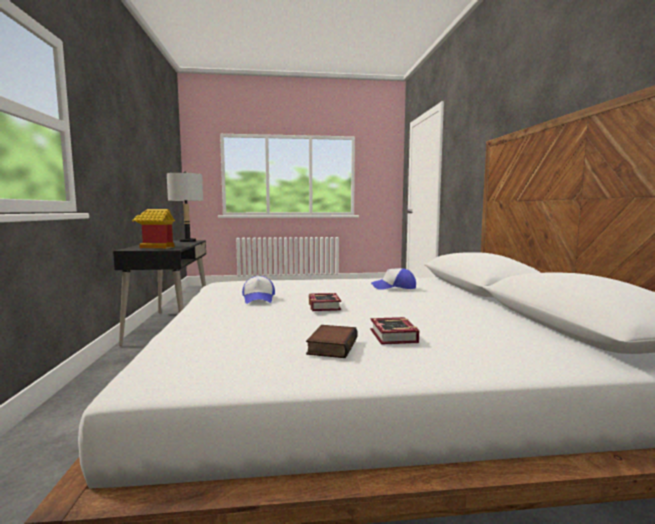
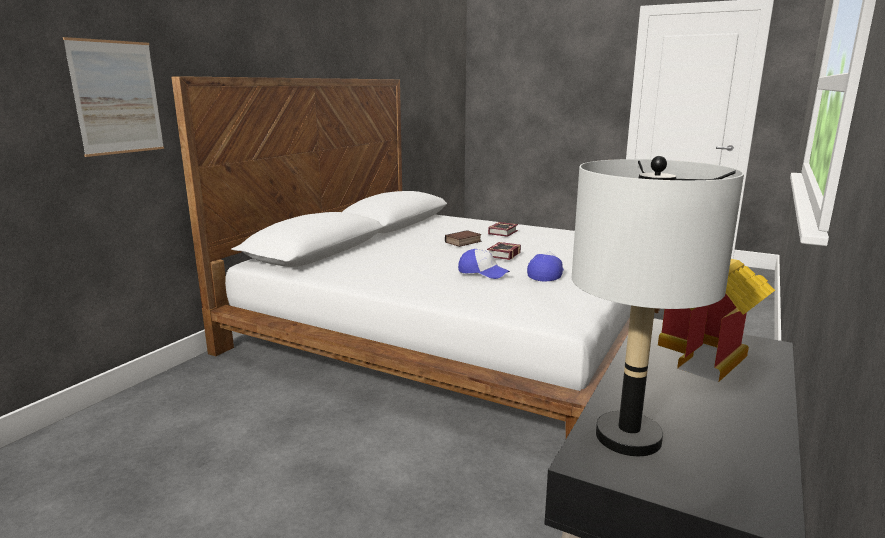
camera: 145 degrees left, 10 degrees up
book [306,325,358,358] -> book moved to [445,230,482,247]
cap [371,268,416,290] -> cap moved to [458,249,510,279]
none -> picture [63,37,164,157]

